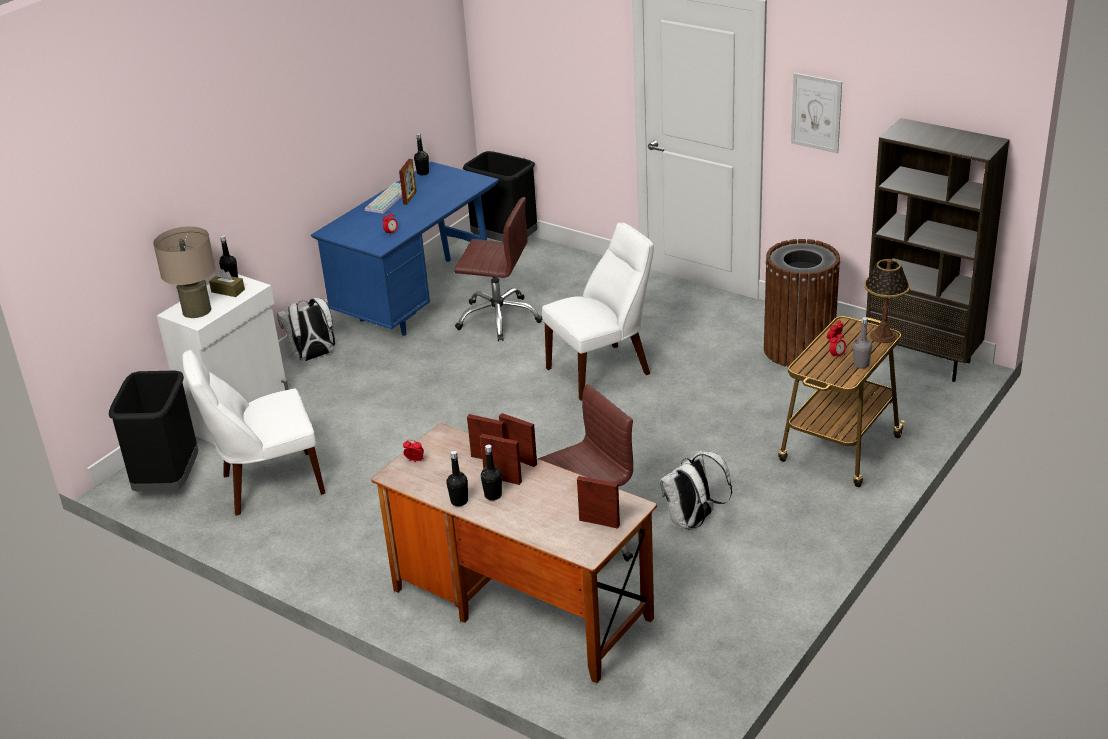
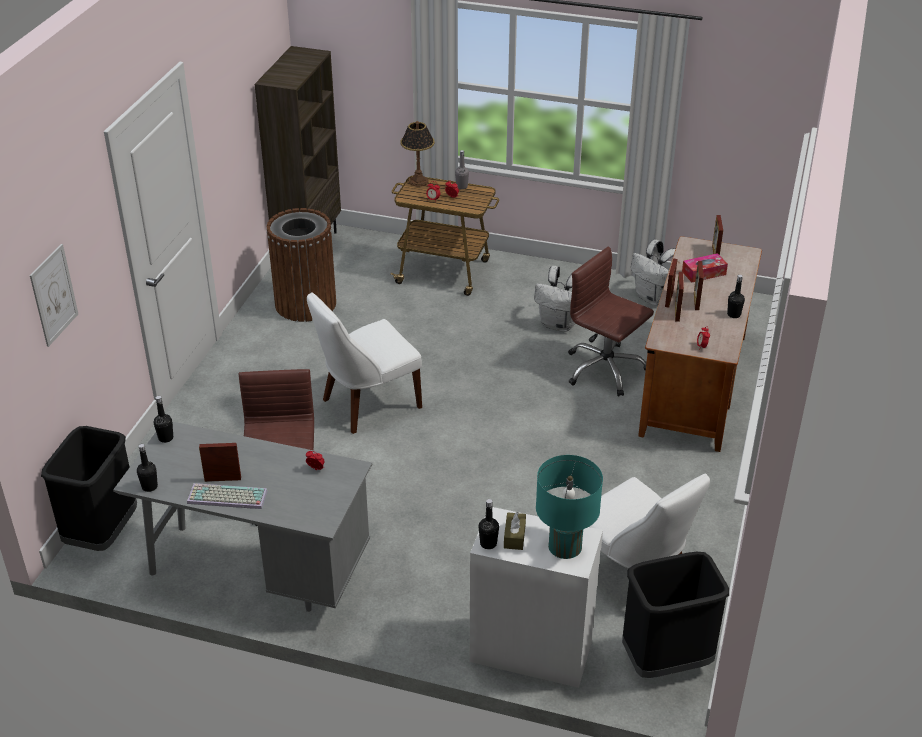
camera: 110 degrees left, 5 degrees up
beige table lamp [153,226,216,318] -> turquoise table lamp [536,455,603,559]
white backpack [277,298,335,361] -> white backpack moved to [631,239,675,306]
blue desk [311,162,499,336] -> grey desk [113,422,372,612]
black bottle [481,445,502,500] -> black bottle moved to [153,396,173,443]
white chair [542,223,654,401] -> white chair turned 75 degrees counterclockwise [307,293,422,434]
picture [791,73,842,153] -> picture moved to [30,244,78,347]
none -> tissue box [682,253,728,282]

